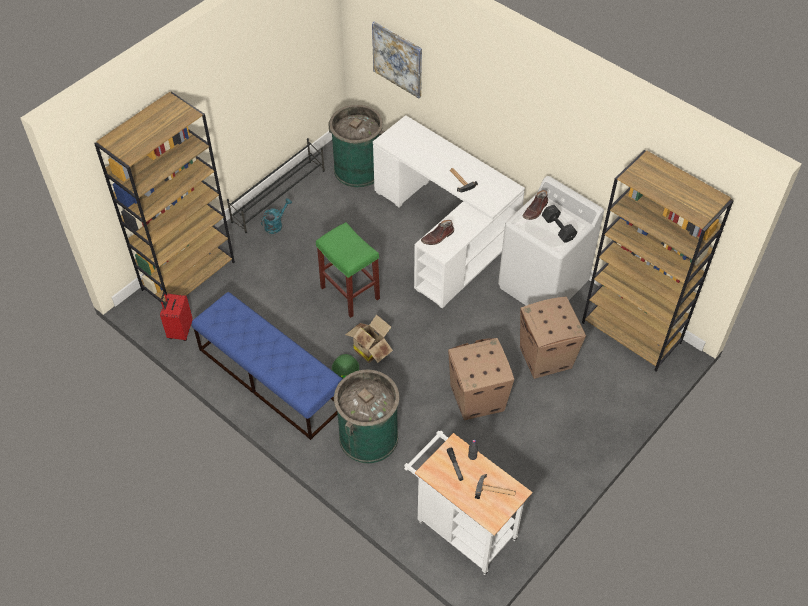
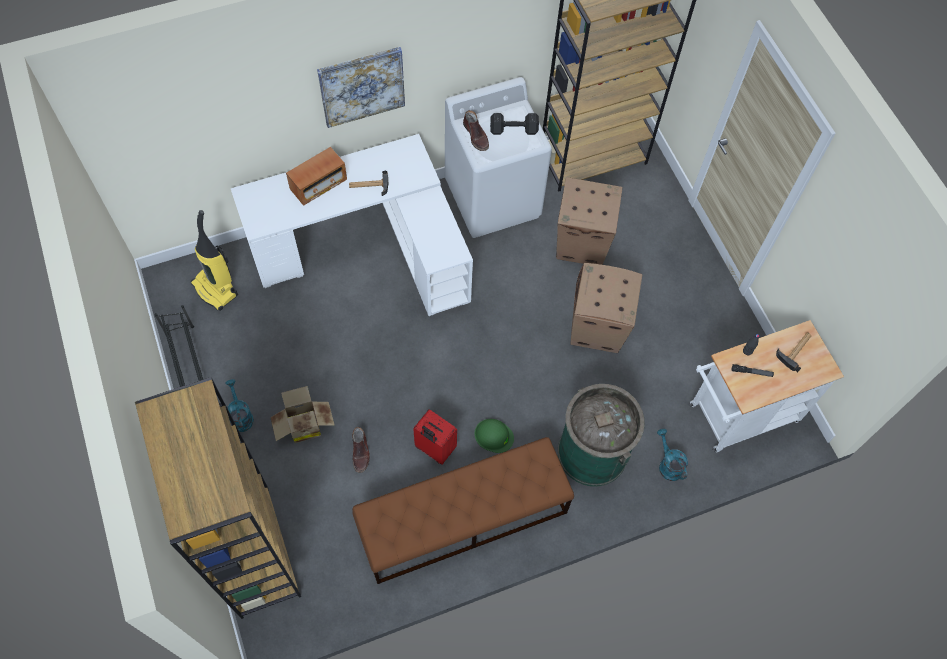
camera: 65 degrees left, 10 degrees up
red suitcase [160,292,193,341] -> red suitcase moved to [413,409,457,465]
blue bench [192,292,342,440] -> brown bench [352,437,574,584]
green stool [316,222,380,318] -> none
green trash can [328,105,385,188] -> vacuum cleaner [191,210,238,311]
cardboard box [345,315,393,363] -> cardboard box moved to [270,386,335,443]
picture [372,21,422,98] -> picture moved to [317,47,405,128]
brown boot [421,220,454,245] -> brown boot moved to [352,427,370,473]
none -> radio [286,147,347,206]
none -> turquoise watering can [657,429,688,481]

